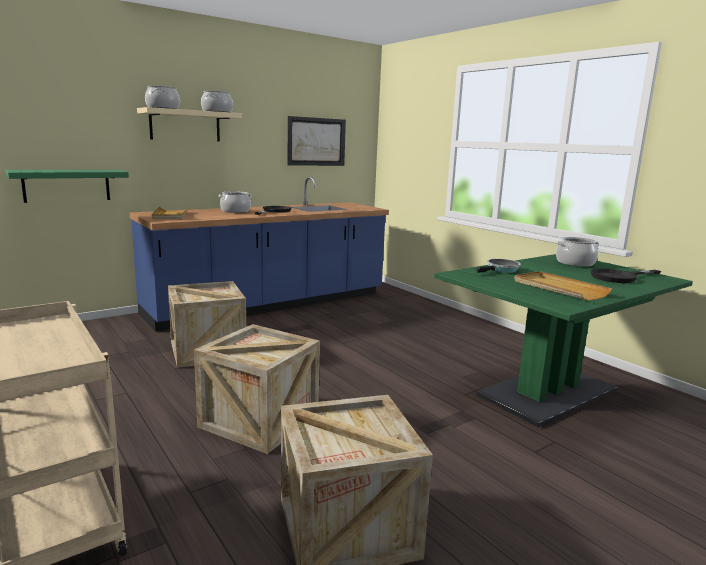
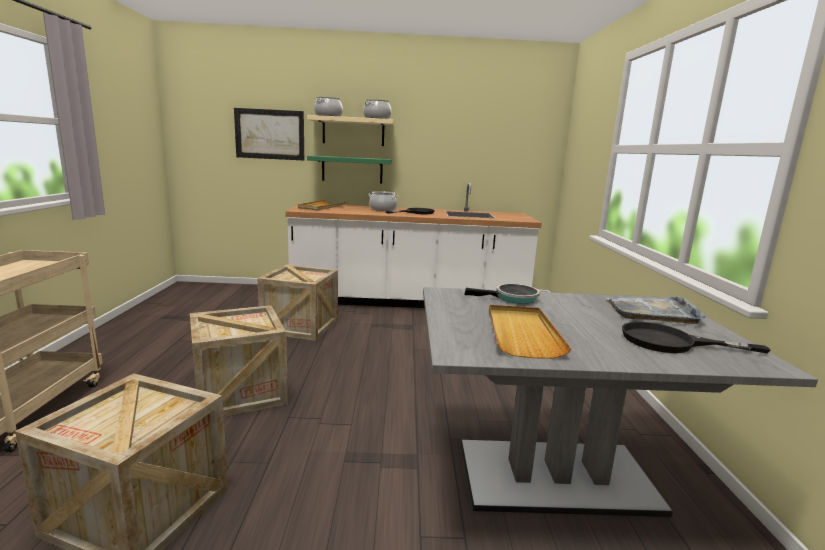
camera: 35 degrees right, 0 degrees up
green shelf [5,170,129,203] -> green shelf moved to [307,155,392,183]
blue counter [129,177,389,332] -> white counter [285,183,542,308]
picture [288,116,346,166] -> picture moved to [234,108,304,160]
green dining table [434,254,693,427] -> grey dining table [423,287,818,517]
cooking pot [556,237,599,267] -> grey tray [606,296,707,324]

